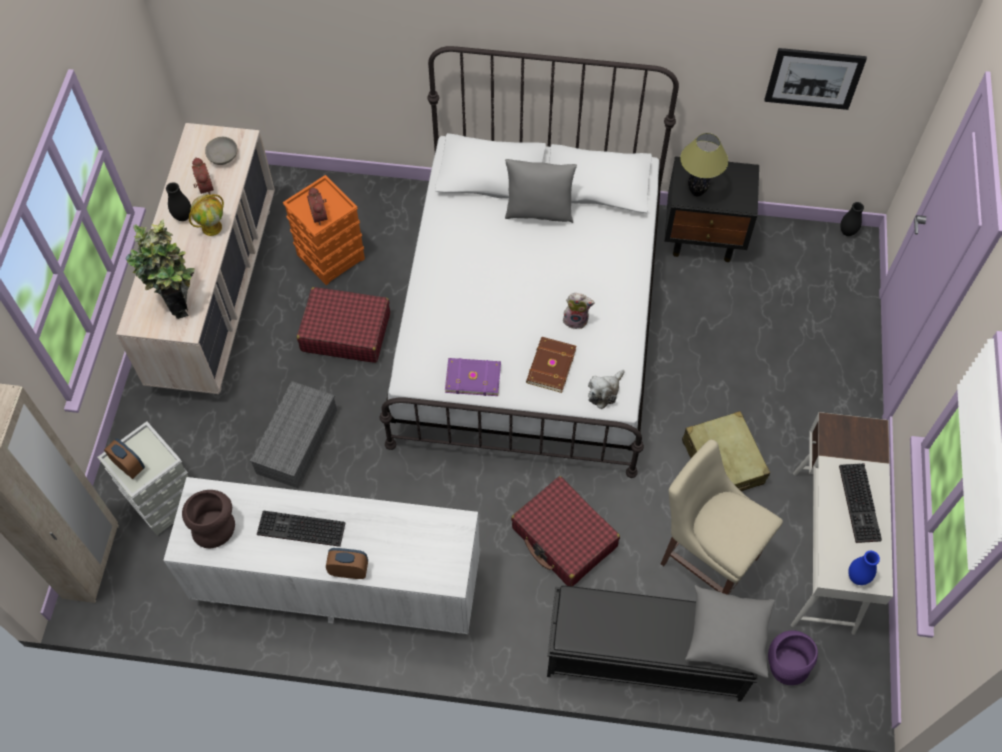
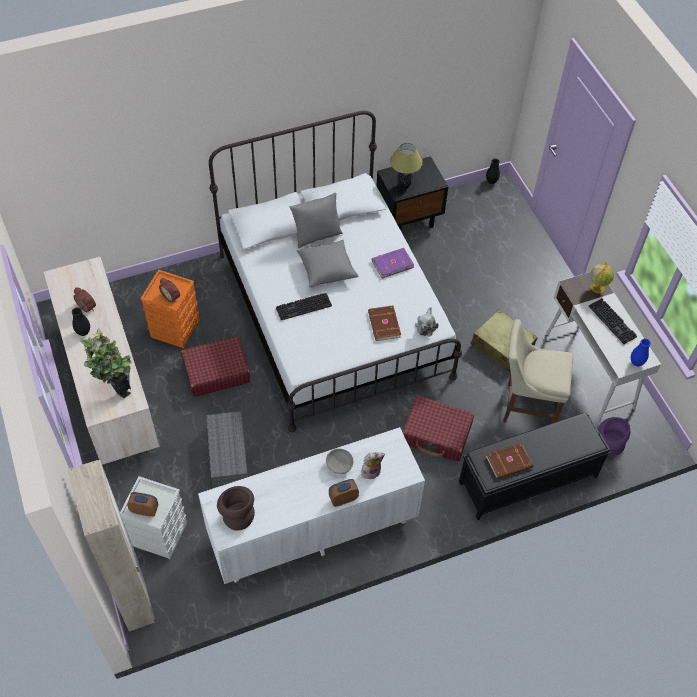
camera: 30 degrees left, 5 degrees down
globe [189,194,224,236] -> globe moved to [591,261,614,293]
grey bowl [205,137,237,165] -> grey bowl moved to [326,449,353,474]
keyboard [257,511,346,547] -> keyboard moved to [276,293,332,320]
purple book [445,358,501,396] -> purple book moved to [372,248,414,279]
plush toy [563,293,595,329] -> plush toy moved to [361,452,385,479]
grey pillow [685,585,775,678] -> grey pillow moved to [296,240,358,287]
picture [764,48,867,110] -> none
none -> brown book [486,443,533,479]

